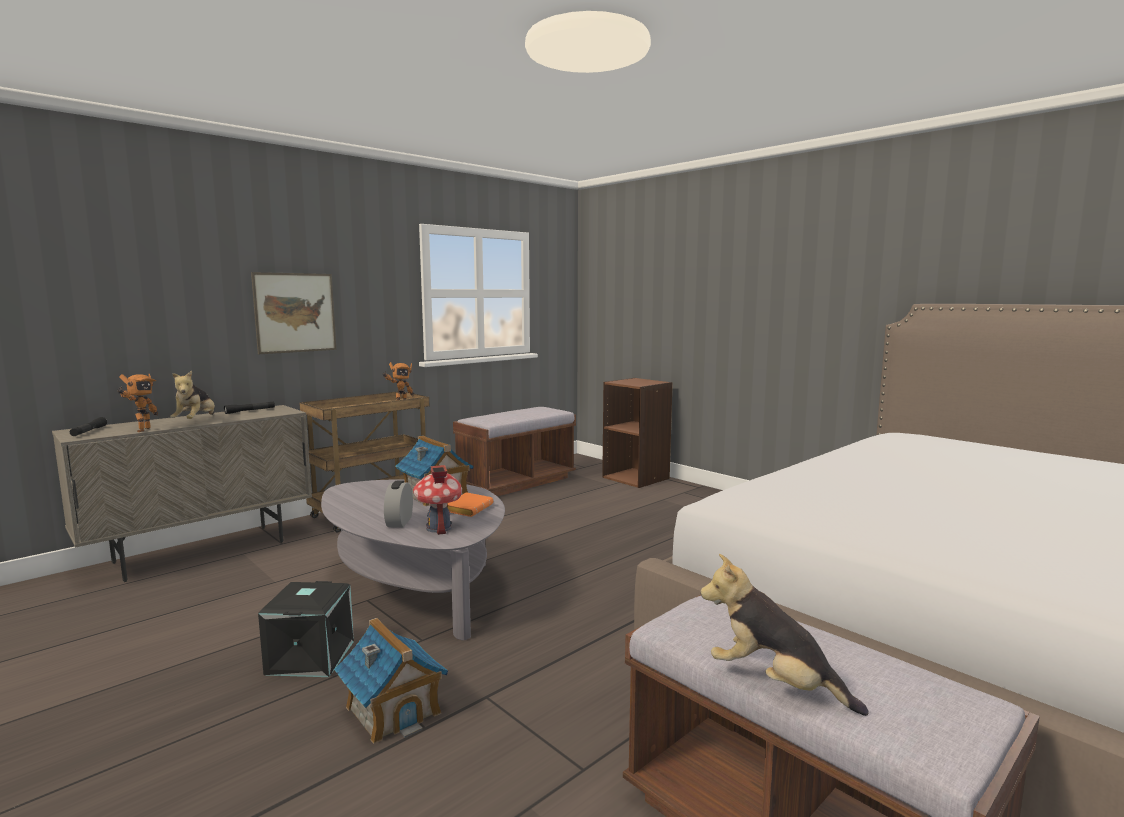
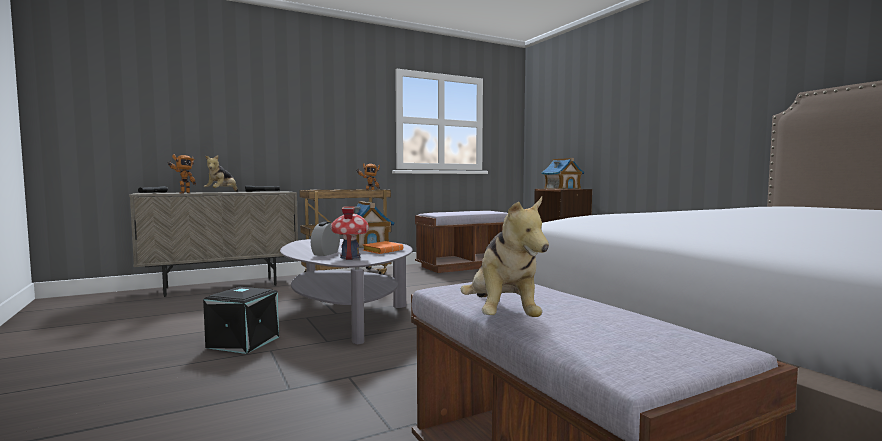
camera: 15 degrees right, 5 degrees down
picture [251,272,337,354] -> none
toy house [334,618,448,744] -> toy house moved to [541,158,584,189]
plush toy [700,554,869,716] -> plush toy turned 150 degrees counterclockwise [461,197,549,317]

